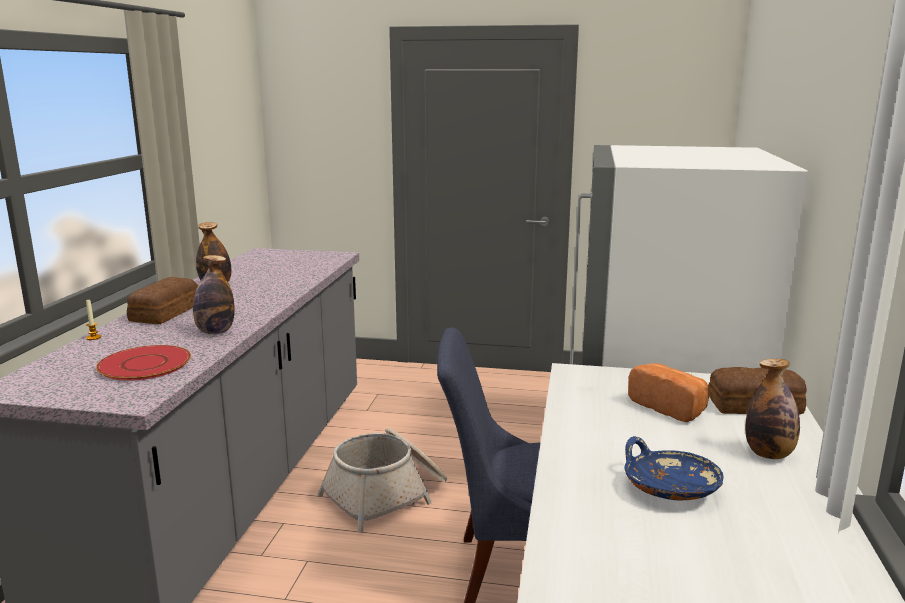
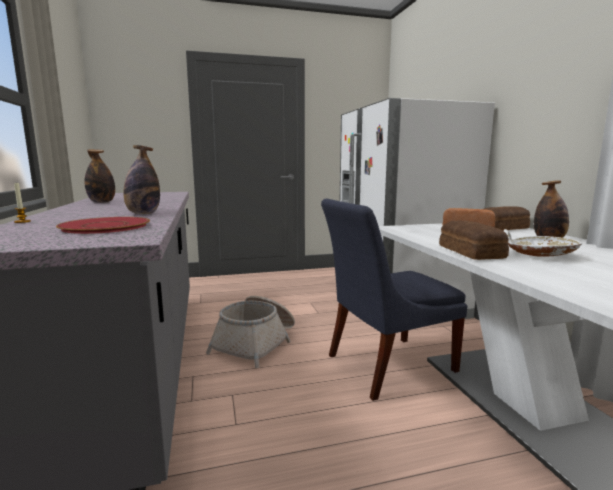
camera: 25 degrees left, 5 degrees down
bread [127,277,198,324] -> bread moved to [439,220,509,260]
blue bowl [625,436,723,500] -> white bowl [503,229,582,257]

